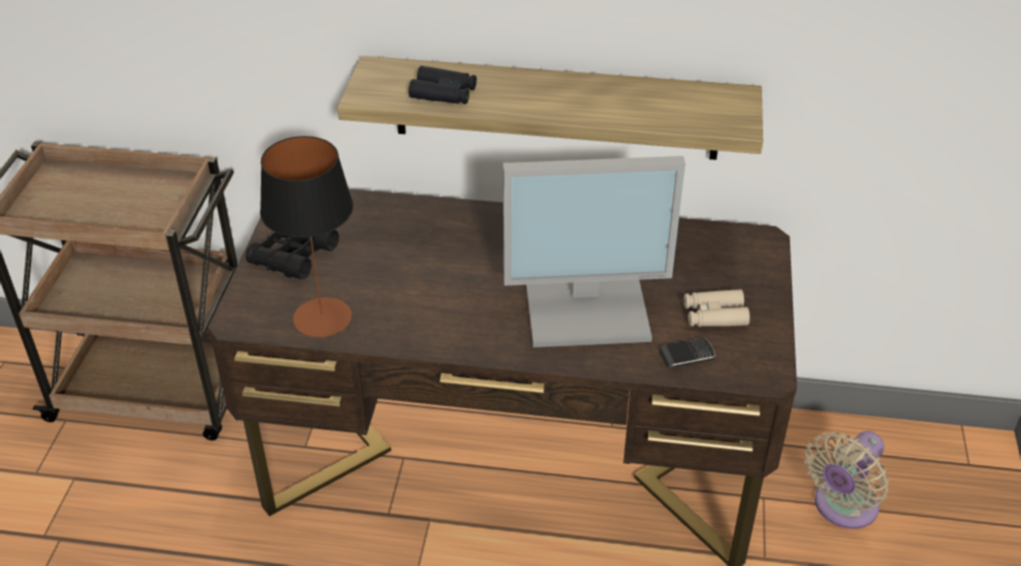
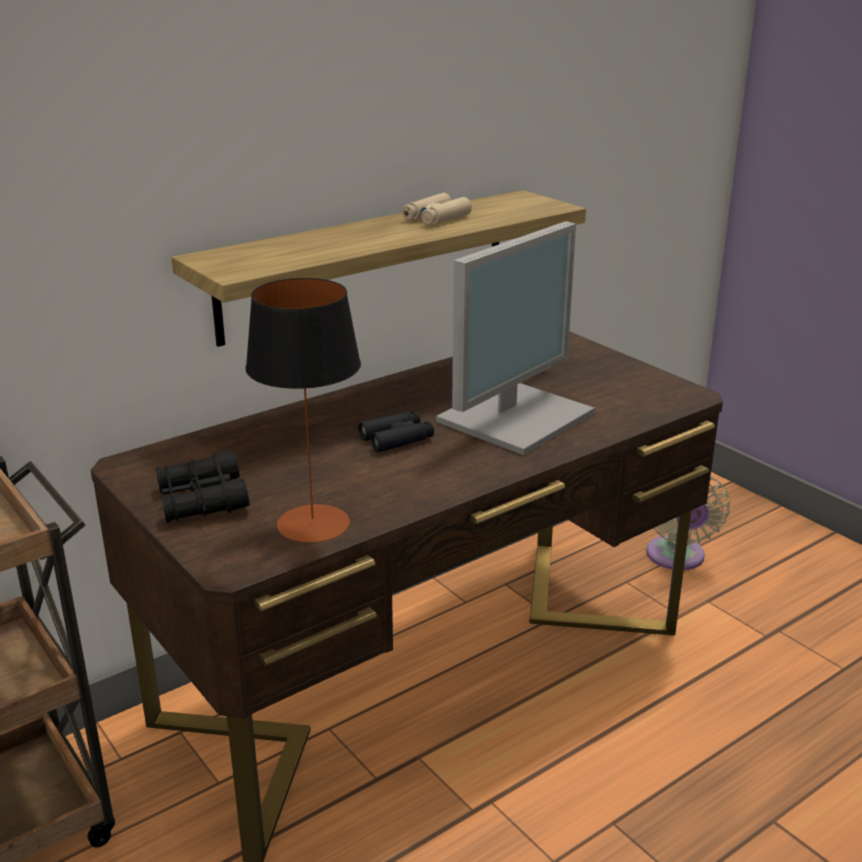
camera: 45 degrees left, 15 degrees down
black binoculars [409,66,477,104] -> black binoculars moved to [358,411,434,452]
phone [659,338,716,368] -> none
beige binoculars [684,290,750,327] -> beige binoculars moved to [402,193,472,225]

